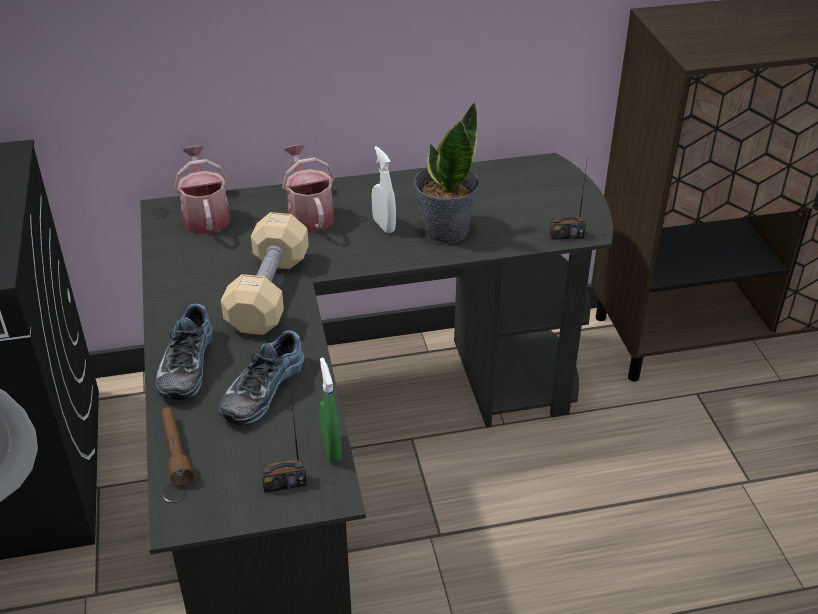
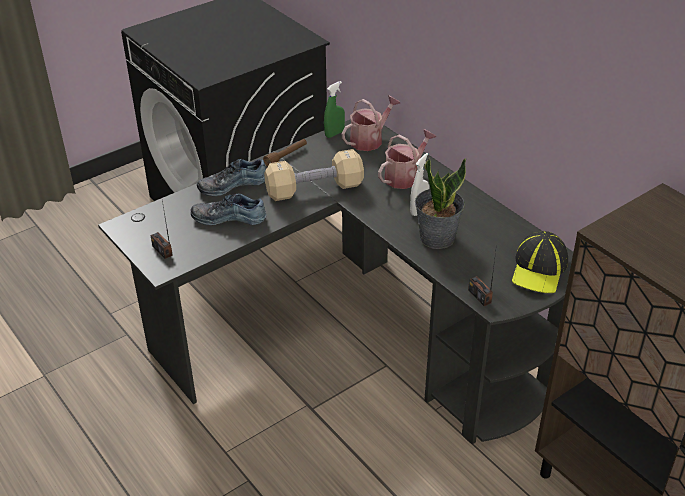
camera: 65 degrees right, 0 degrees up
brown flashlight [161,407,194,485] -> brown flashlight moved to [263,139,307,167]
green spray bottle [319,357,342,463] -> green spray bottle moved to [324,81,345,138]
none -> cap [512,231,568,293]

